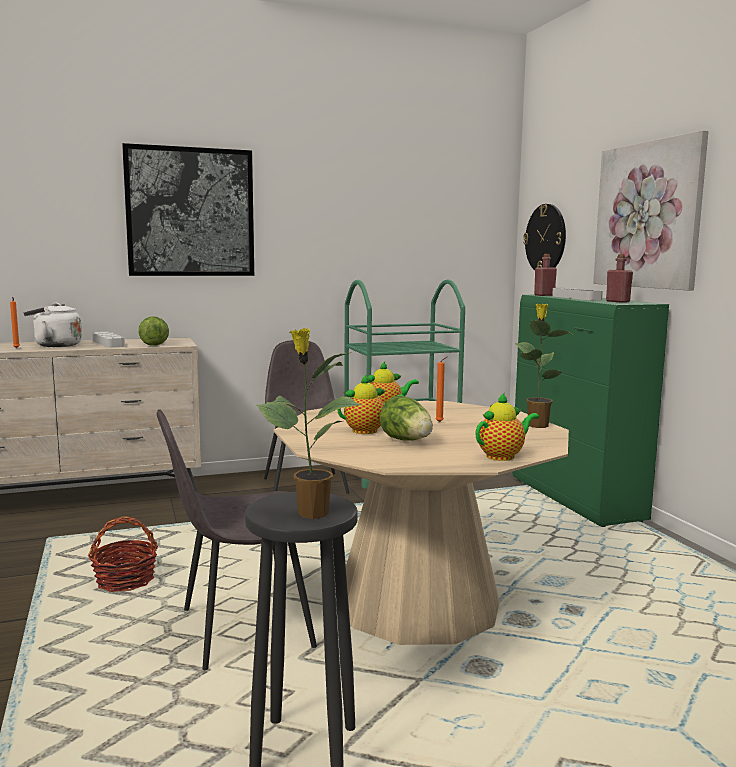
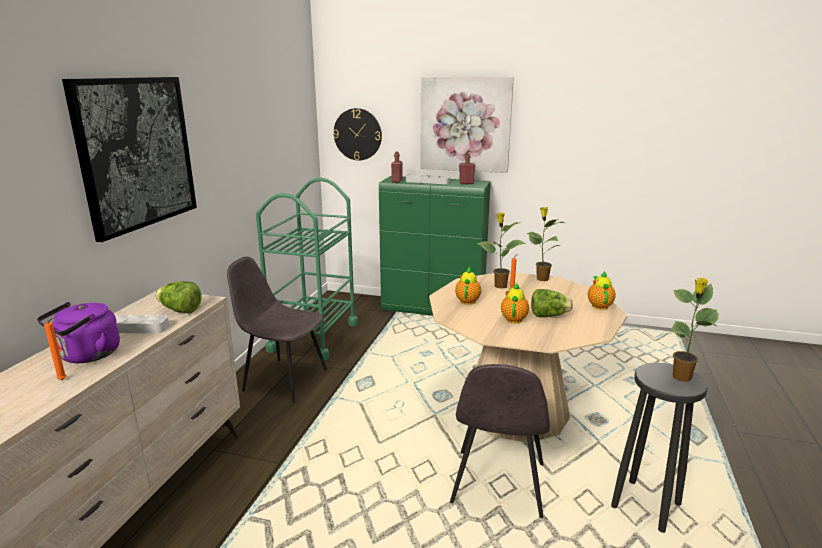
camera: 55 degrees left, 10 degrees up
white kettle [24,303,82,347] -> purple kettle [37,302,120,363]
basket [88,516,158,592] -> none
none -> potted plant [477,212,526,289]

